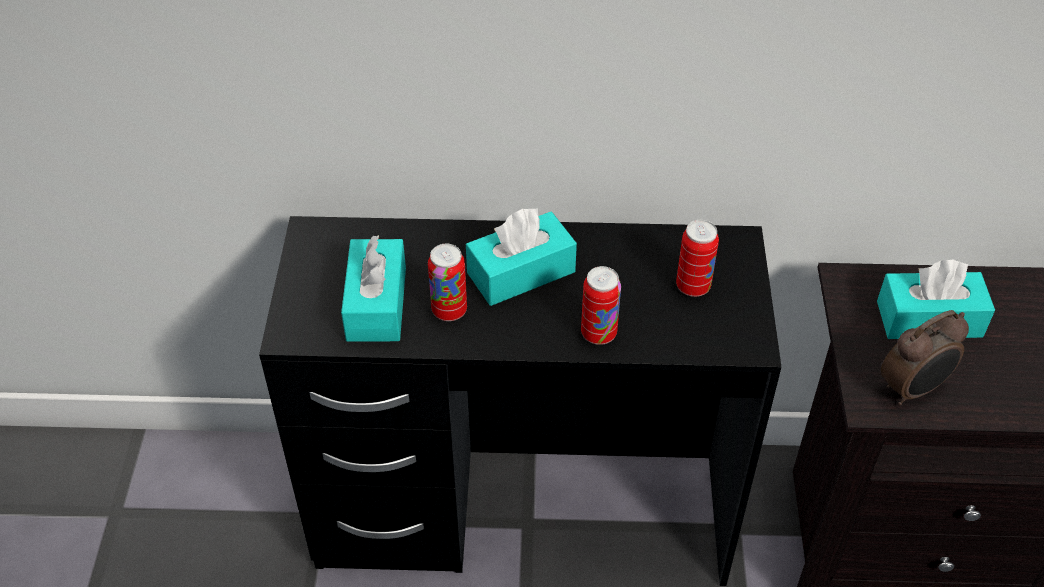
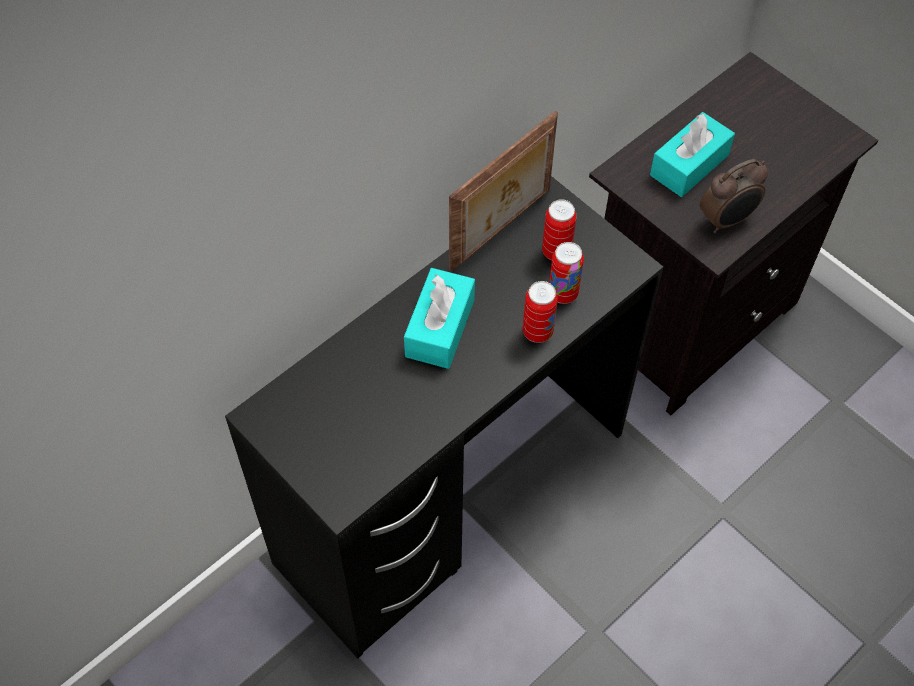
camera: 45 degrees left, 10 degrees up
turquoise tissue box [341,235,406,342] -> none
can [428,244,467,321] -> can moved to [549,242,584,304]
alarm clock [881,310,969,405] -> alarm clock turned 45 degrees clockwise [700,159,768,233]
none -> picture frame [449,110,558,272]

